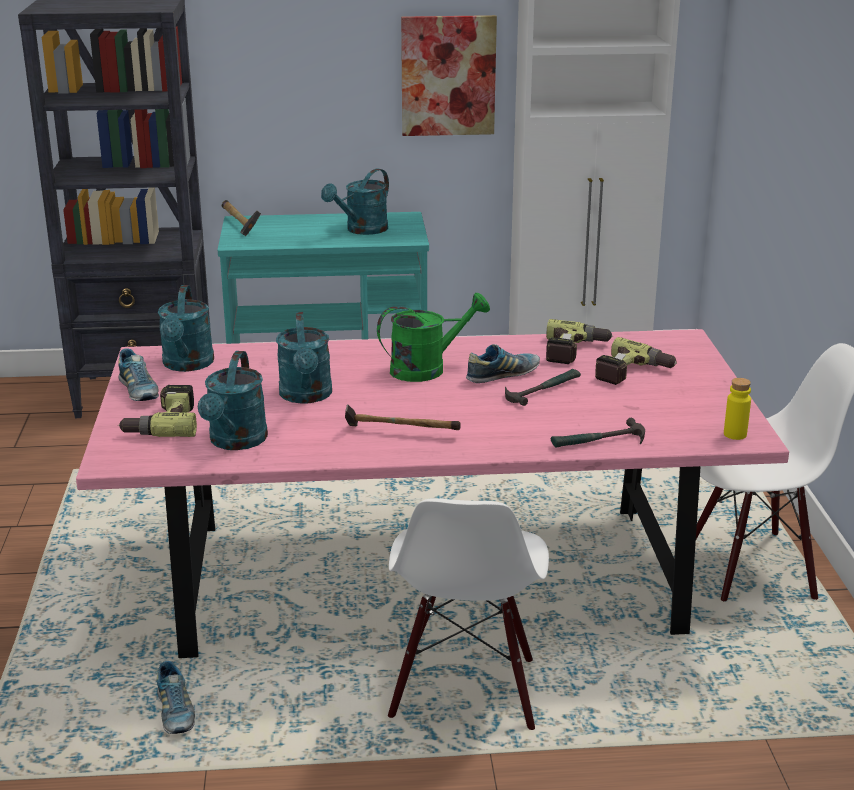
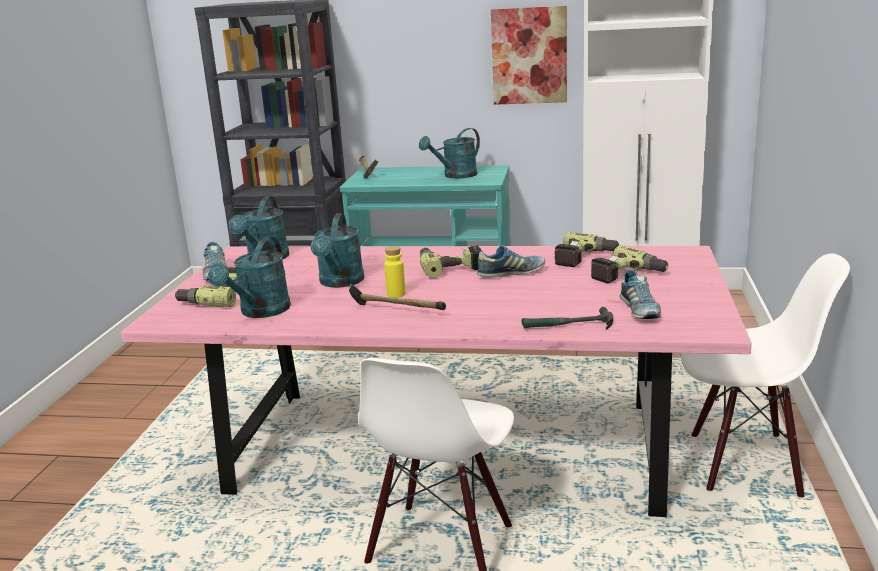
camera: 15 degrees right, 5 degrees down
shoe [157,661,195,734] -> shoe moved to [620,269,661,319]
green watering can [377,293,490,382] -> power drill [420,245,482,278]
hammer [505,369,581,406] -> none
yellow bottle [724,378,751,440] -> yellow bottle moved to [384,246,406,298]

